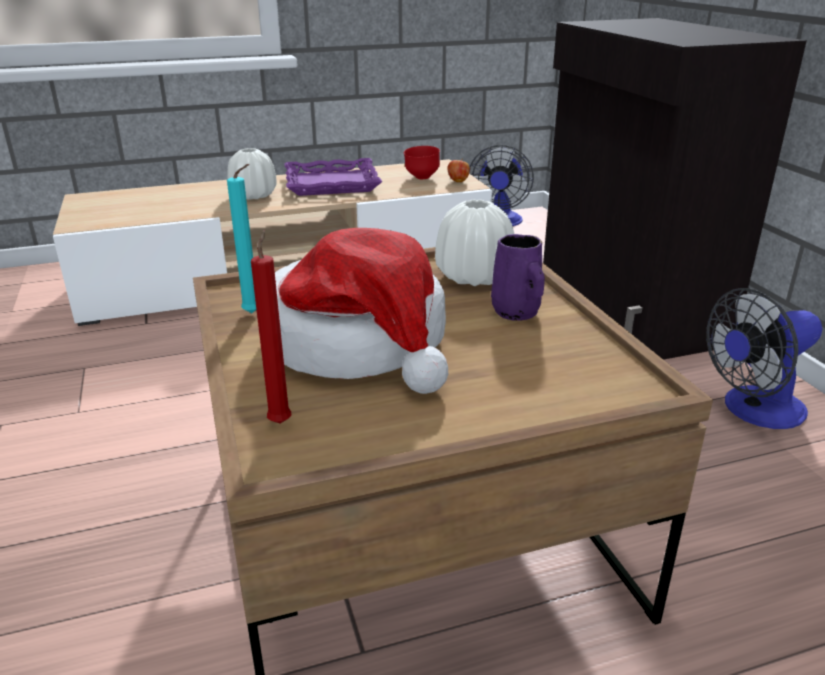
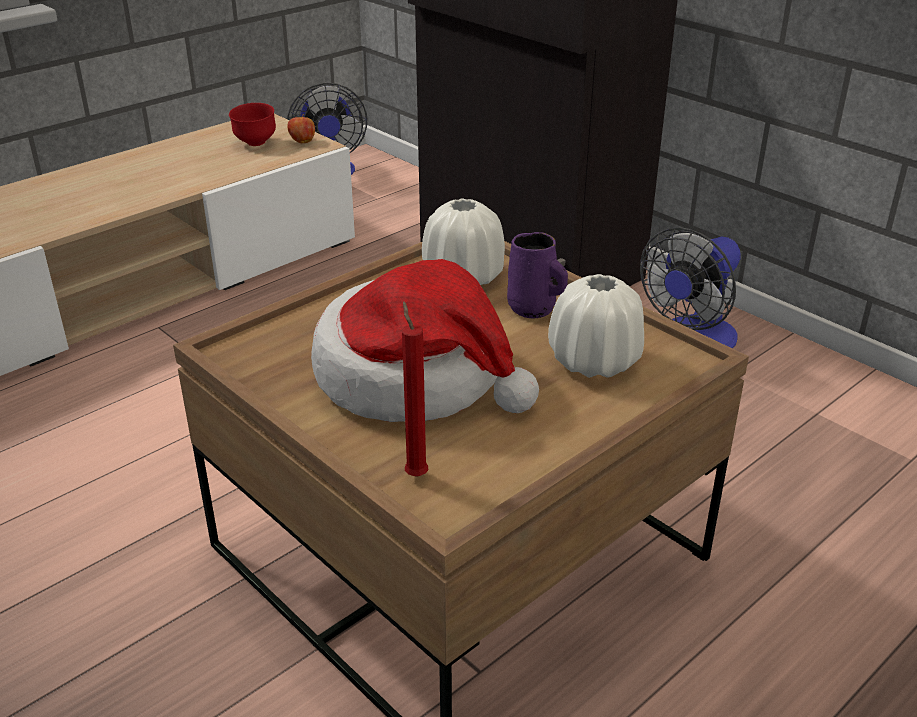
camera: 25 degrees left, 5 degrees up
white vase [227,148,277,200] -> white vase moved to [548,274,644,378]
turquoise candle [227,164,256,313] -> none
purple tray [284,158,382,196] -> none

